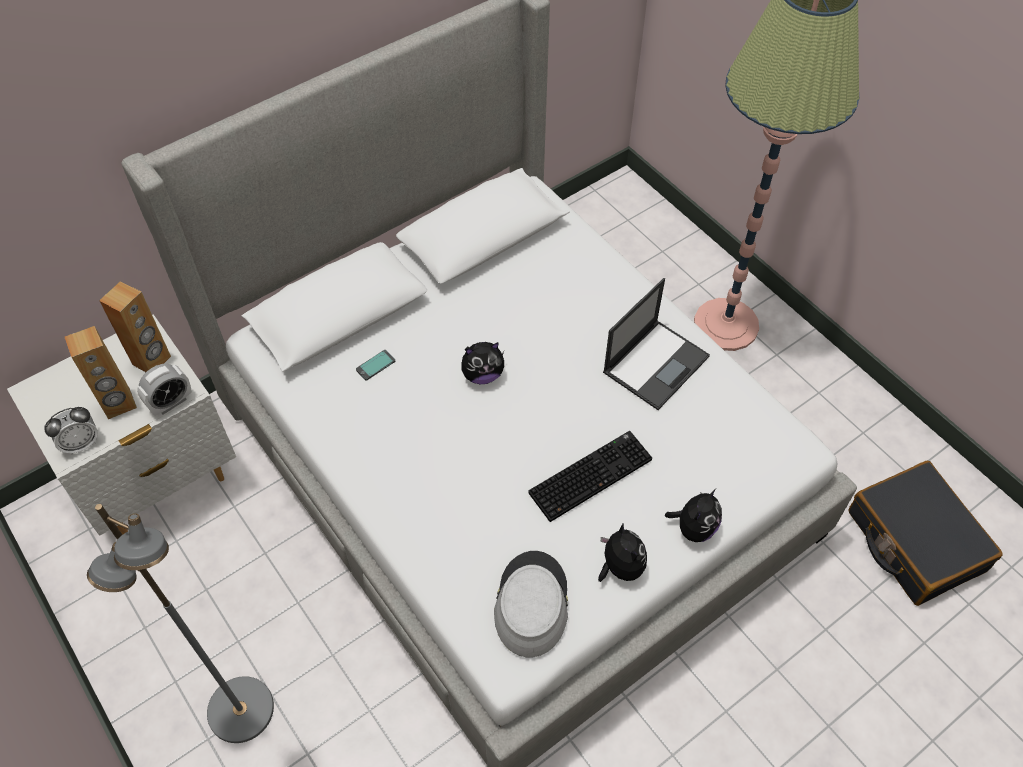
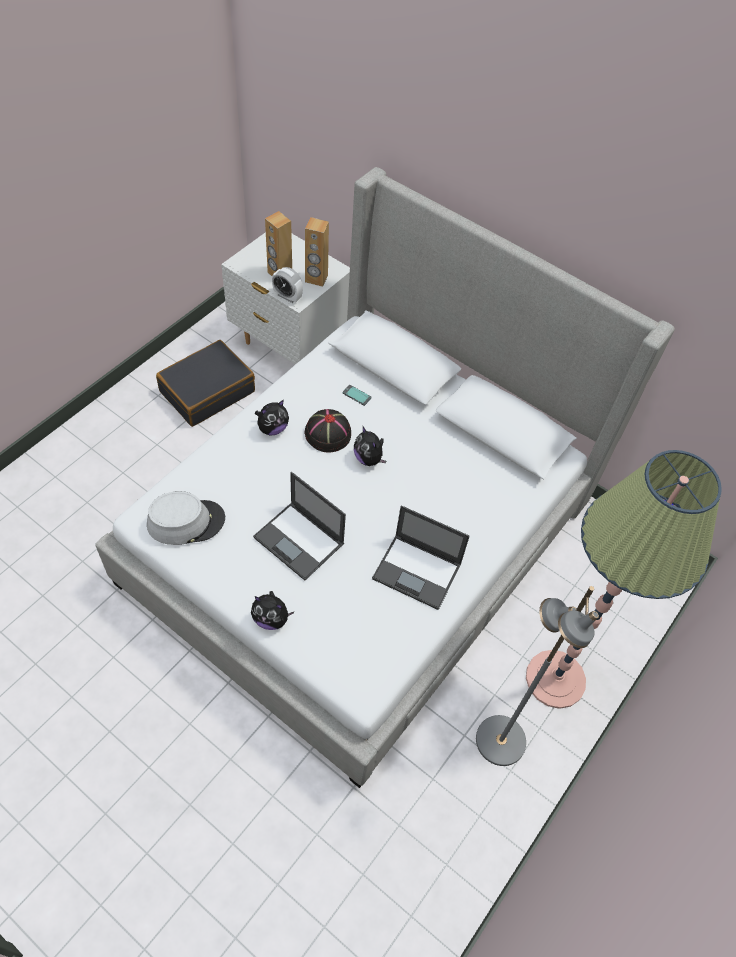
camera: 70 degrees right, 0 degrees up
alarm clock [44,407,98,455] -> none
grey floor lamp [87,504,274,743] -> grey floor lamp moved to [476,586,599,766]
keyboard [528,431,652,522] -> laptop [253,472,346,581]
plush toy [598,523,647,582] -> plush toy moved to [255,400,289,435]
black suitcase [848,461,1003,606] -> black suitcase moved to [156,340,255,427]
none -> black hat [305,409,351,453]

